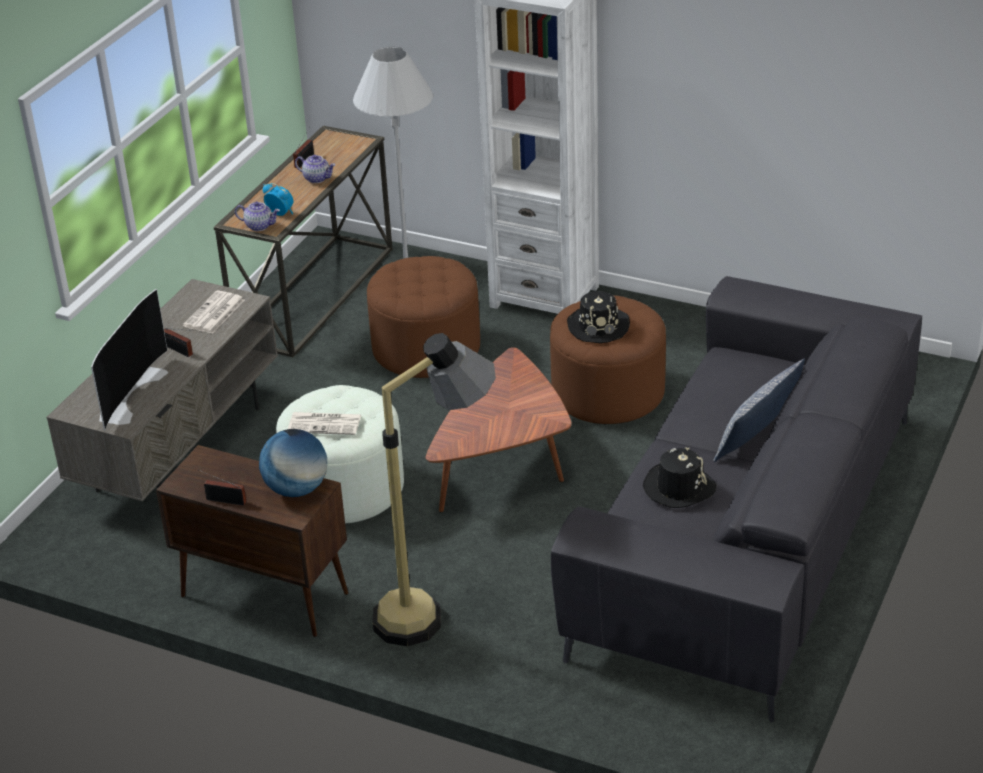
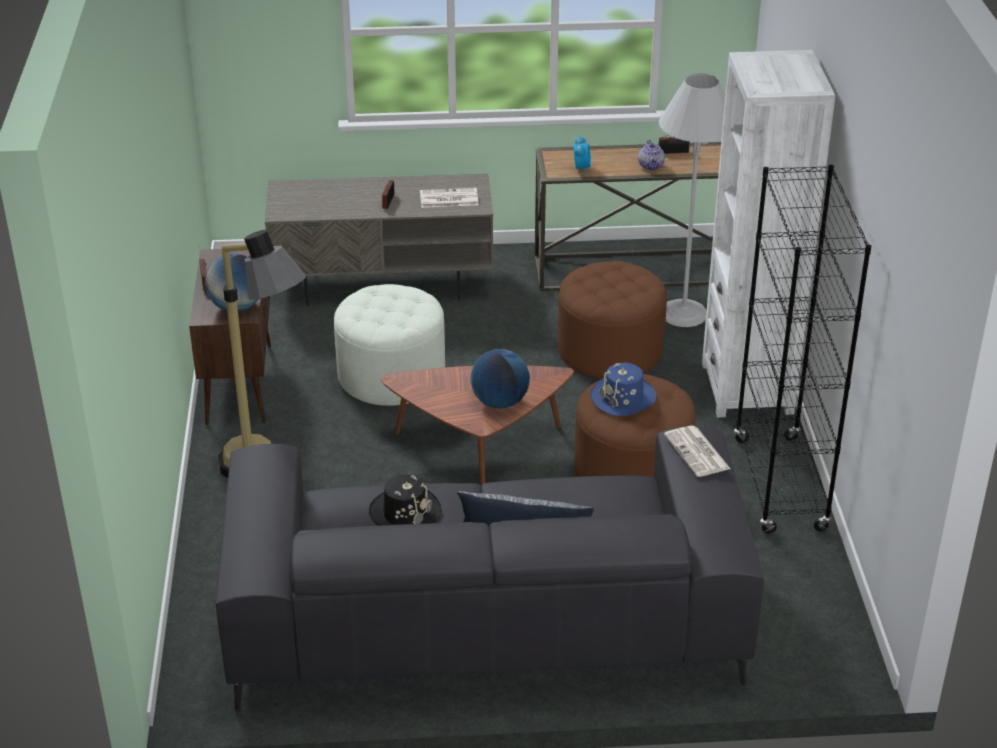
camera: 60 degrees right, 0 degrees up
television [91,289,168,430] -> none
teapot [235,202,280,231] -> none
newspaper [288,412,361,435] -> newspaper moved to [664,425,730,477]
black hat [567,291,630,343] -> blue hat [590,362,657,416]
none -> globe [470,349,530,408]
none -> black bookcase [734,165,871,534]

